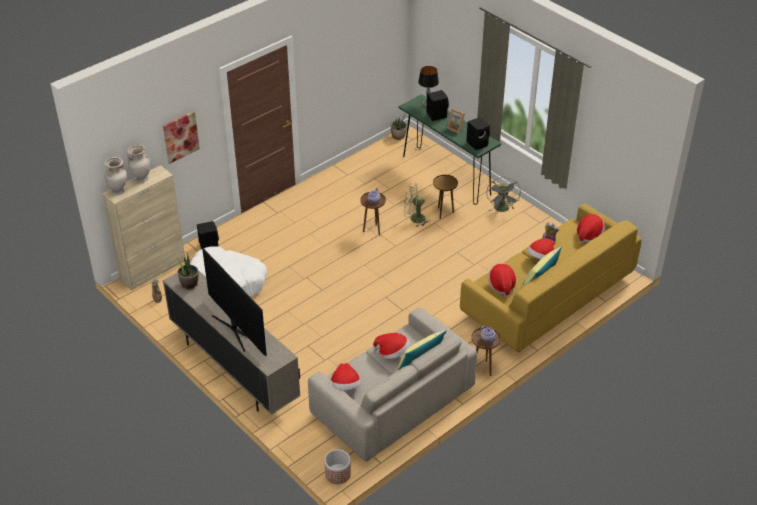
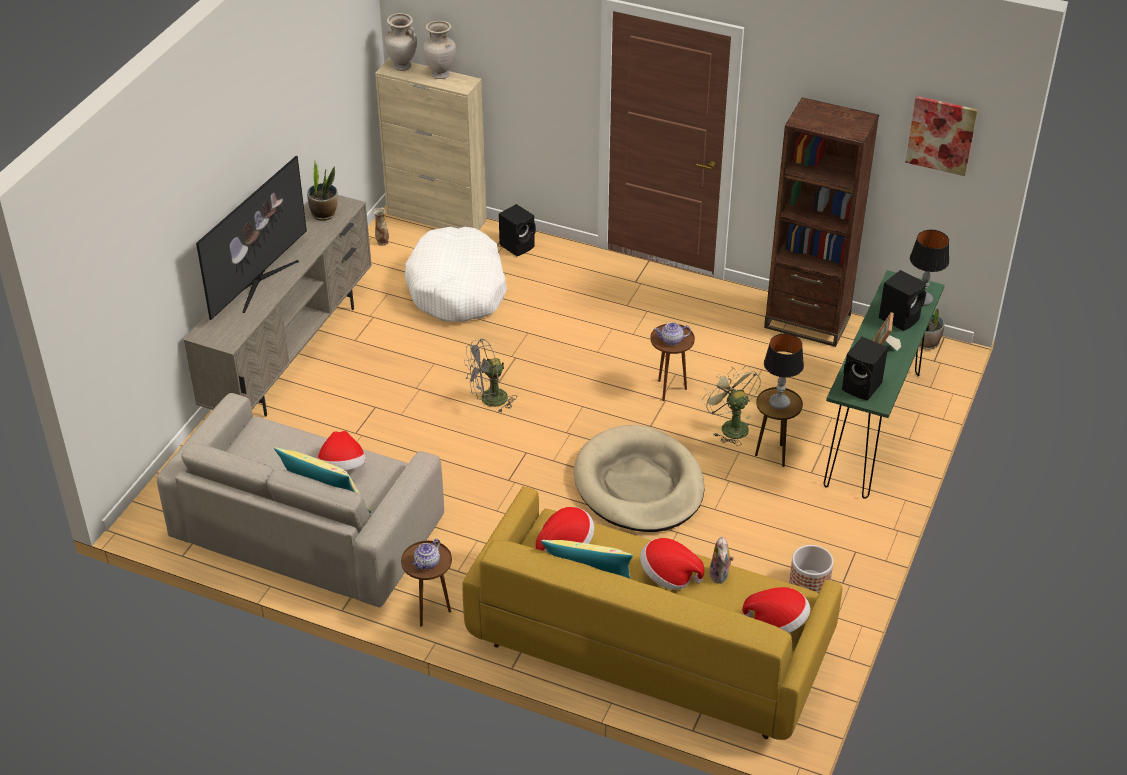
camera: 65 degrees right, 0 degrees up
picture [163,111,200,164] -> picture moved to [905,96,978,176]
planter [325,449,351,484] -> planter moved to [789,545,833,593]
hat [331,363,361,390] -> none
grey fan [487,177,521,212] -> grey fan moved to [464,339,517,413]
none -> beige dog bed [574,425,704,532]
none -> brown bookcase [764,98,879,347]
none -> table lamp [764,334,804,409]

